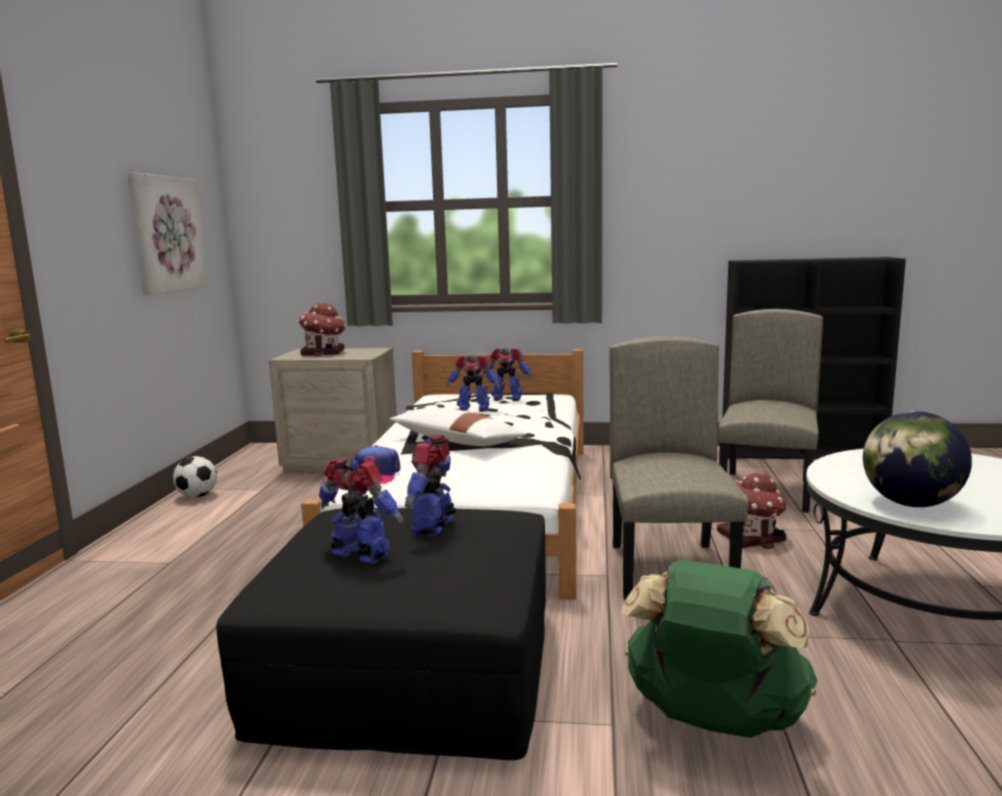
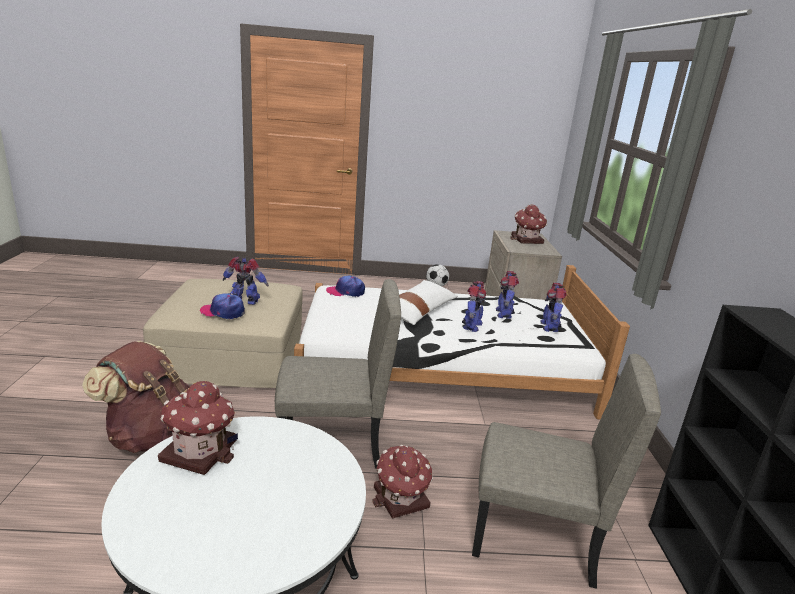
camera: 80 degrees right, 10 degrees up
picture [127,172,208,295] -> none
black ottoman [217,508,546,760] -> beige ottoman [143,279,303,388]
toy robot [319,457,404,564] -> toy robot moved to [462,281,487,332]
green backpack [622,560,818,738] -> brown backpack [82,341,190,453]
globe [863,411,972,507] -> toy house [158,381,238,475]
none -> cap [200,293,245,319]

